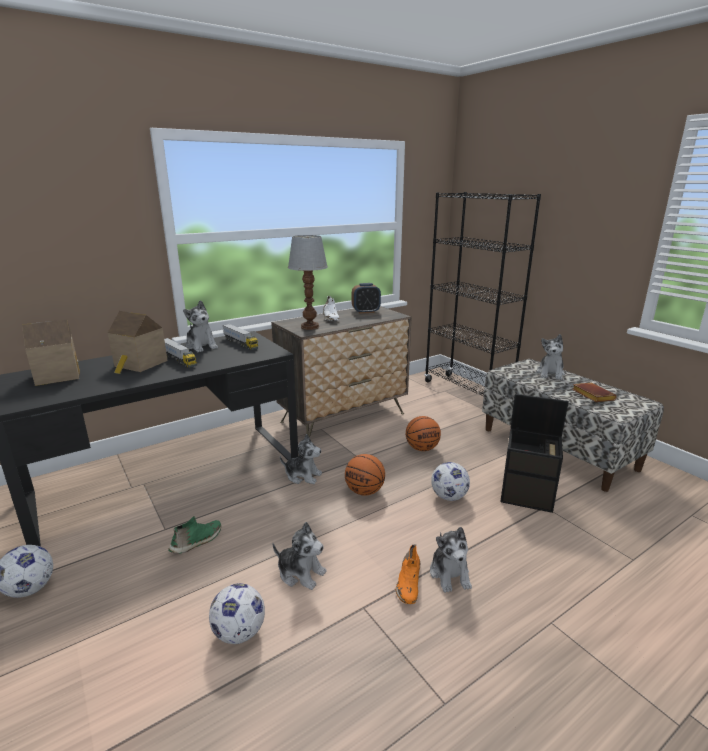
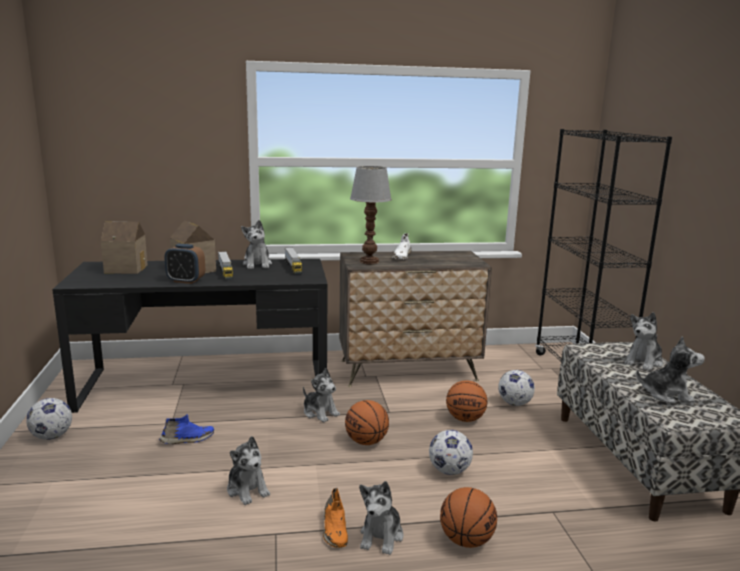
camera: 25 degrees right, 5 degrees down
green shoe [168,516,221,554] -> blue shoe [159,414,214,444]
football [209,583,265,644] -> football moved to [498,370,535,406]
alarm clock [352,283,381,314] -> alarm clock moved to [164,244,205,284]
orange shoe [396,544,420,604] -> orange shoe turned 45 degrees counterclockwise [323,488,348,548]
black storage box [500,394,569,513] -> none
brown book [572,383,617,402] -> plush toy [636,336,705,404]
none -> basketball [440,487,497,548]

